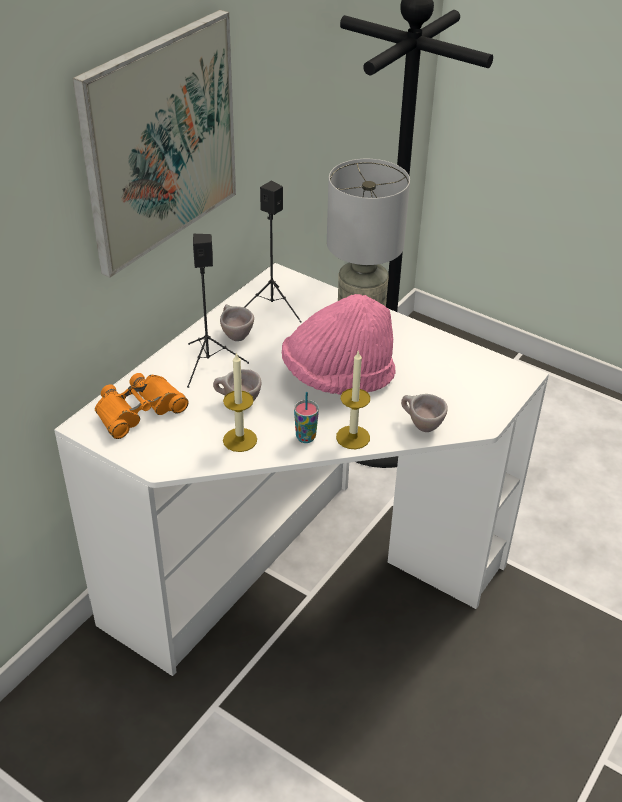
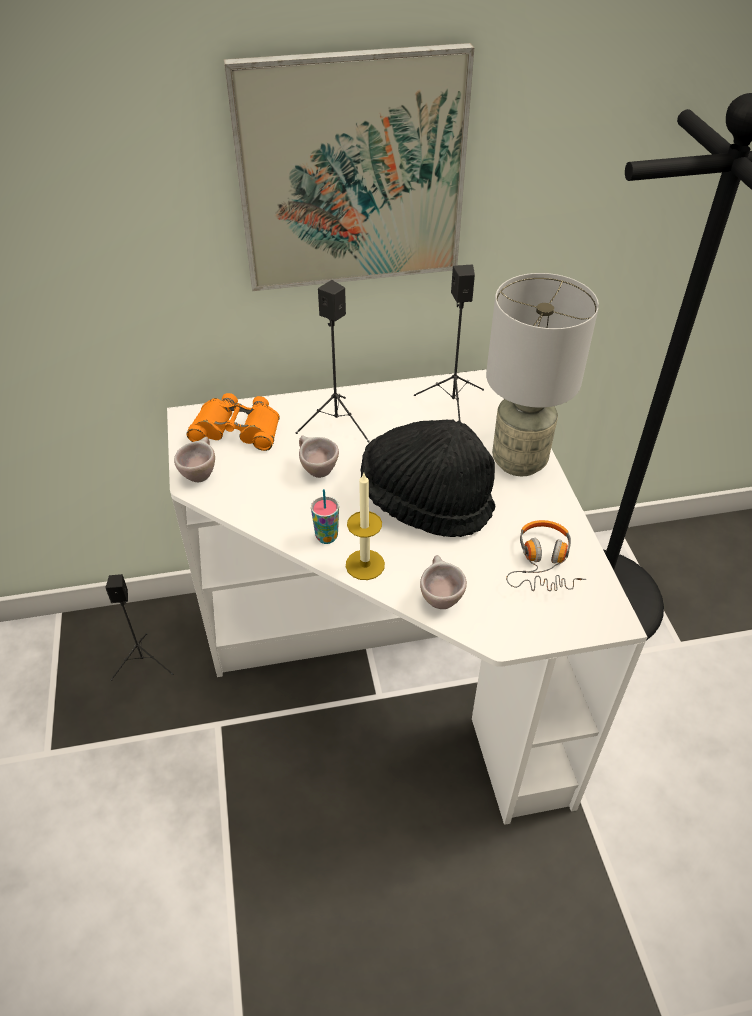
camera: 45 degrees right, 5 degrees up
beige cup [220,304,254,341] -> beige cup moved to [174,437,215,482]
candle [223,352,257,452] -> none
pink hat [282,294,396,395] -> black hat [360,419,495,537]
none -> black speaker [105,574,173,681]
none -> headphones [506,520,586,591]

